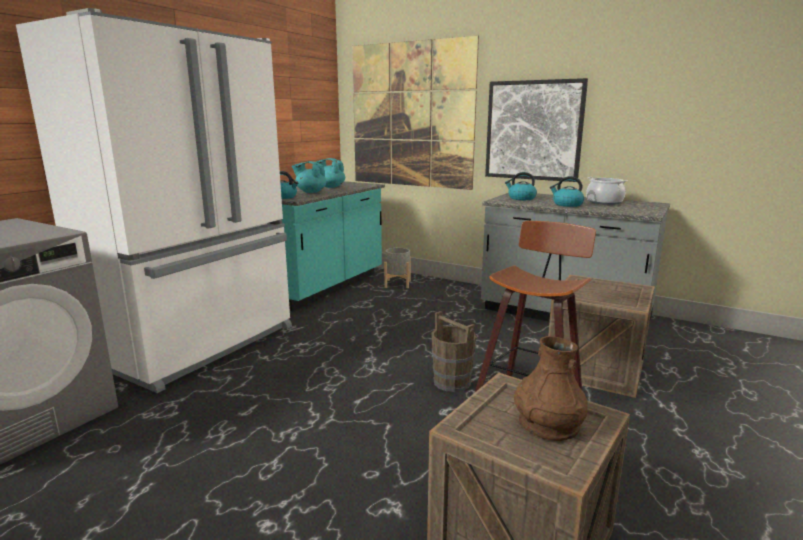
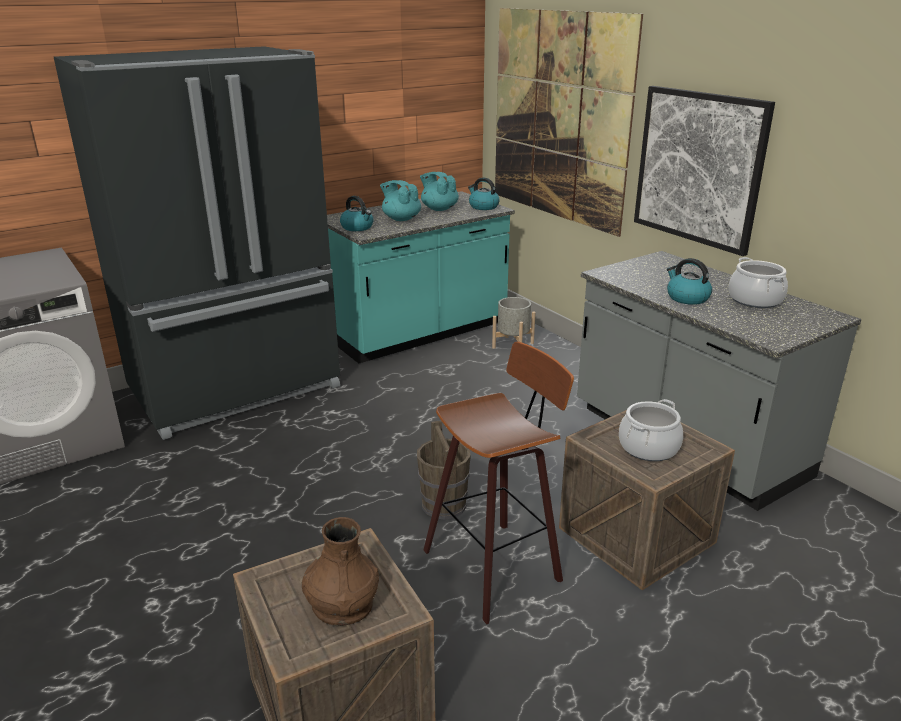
camera: 25 degrees right, 10 degrees up
white fridge [16,8,292,393] -> black fridge [54,46,340,440]
kettle [505,172,537,200] -> kettle moved to [468,178,500,210]
none -> cooking pot [619,399,683,461]

